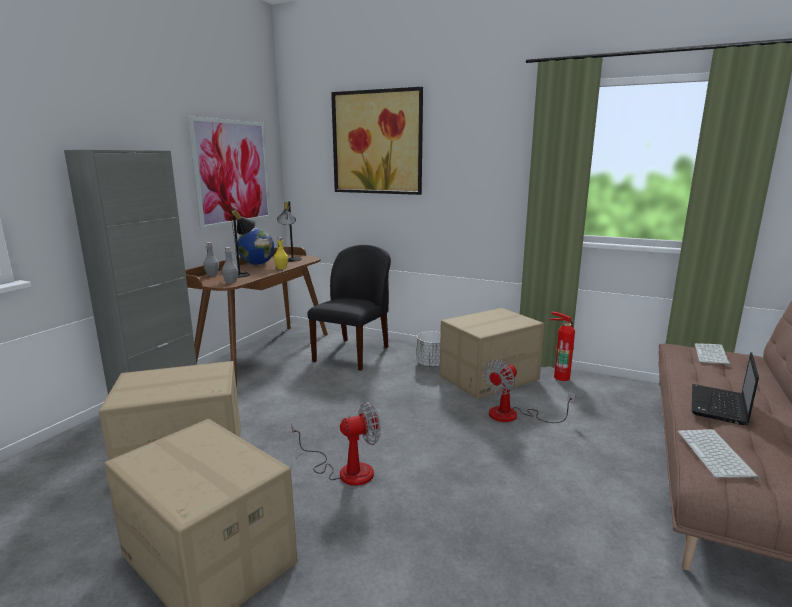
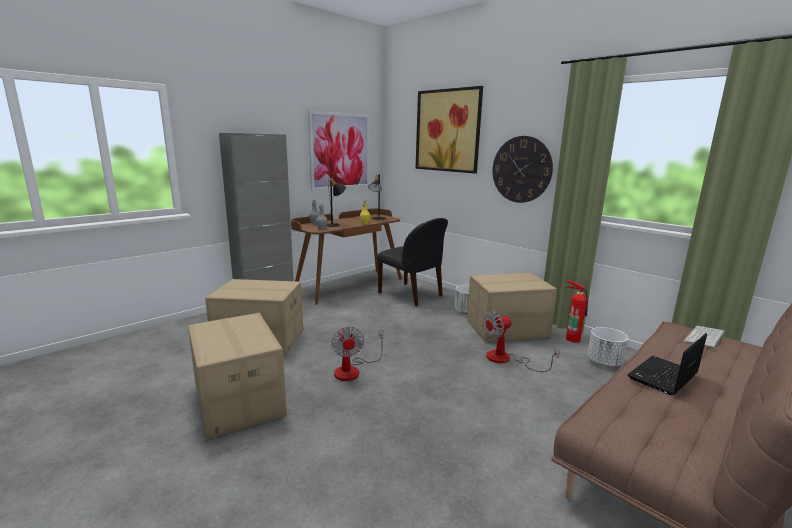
camera: 20 degrees right, 0 degrees up
globe [238,228,274,265] -> none
fan [292,401,381,486] -> fan turned 75 degrees clockwise [331,326,384,381]
black chair [307,245,391,371] -> black chair turned 90 degrees clockwise [377,218,448,306]
keyboard [678,429,760,481] -> none
none -> wall clock [492,136,553,203]
none -> white planter [587,327,628,366]

